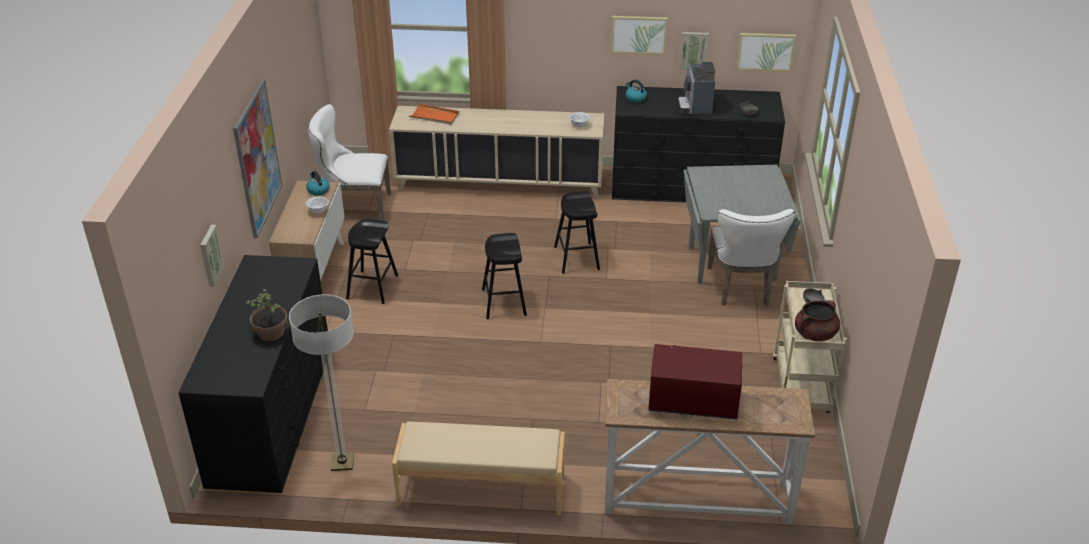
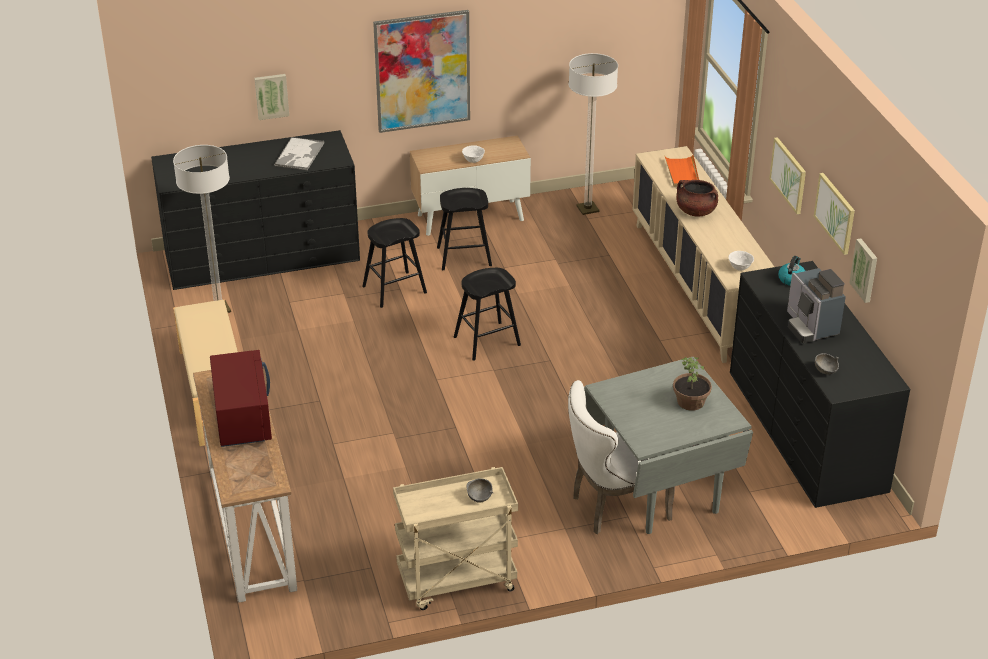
camera: 70 degrees right, 0 degrees up
potted plant [246,289,289,341] -> potted plant moved to [673,357,712,411]
kettle [306,171,329,196] -> none
white chair [308,104,391,221] -> floor lamp [569,53,618,215]
black stool [554,191,600,274] -> black stool moved to [362,218,427,308]
coffee machine [678,62,715,114] -> coffee machine turned 90 degrees counterclockwise [787,268,846,343]
picture [736,33,796,72] -> picture moved to [769,137,806,214]
brown cooking pot [795,300,840,341] -> brown cooking pot moved to [677,180,718,217]
none -> tray [274,137,325,170]

